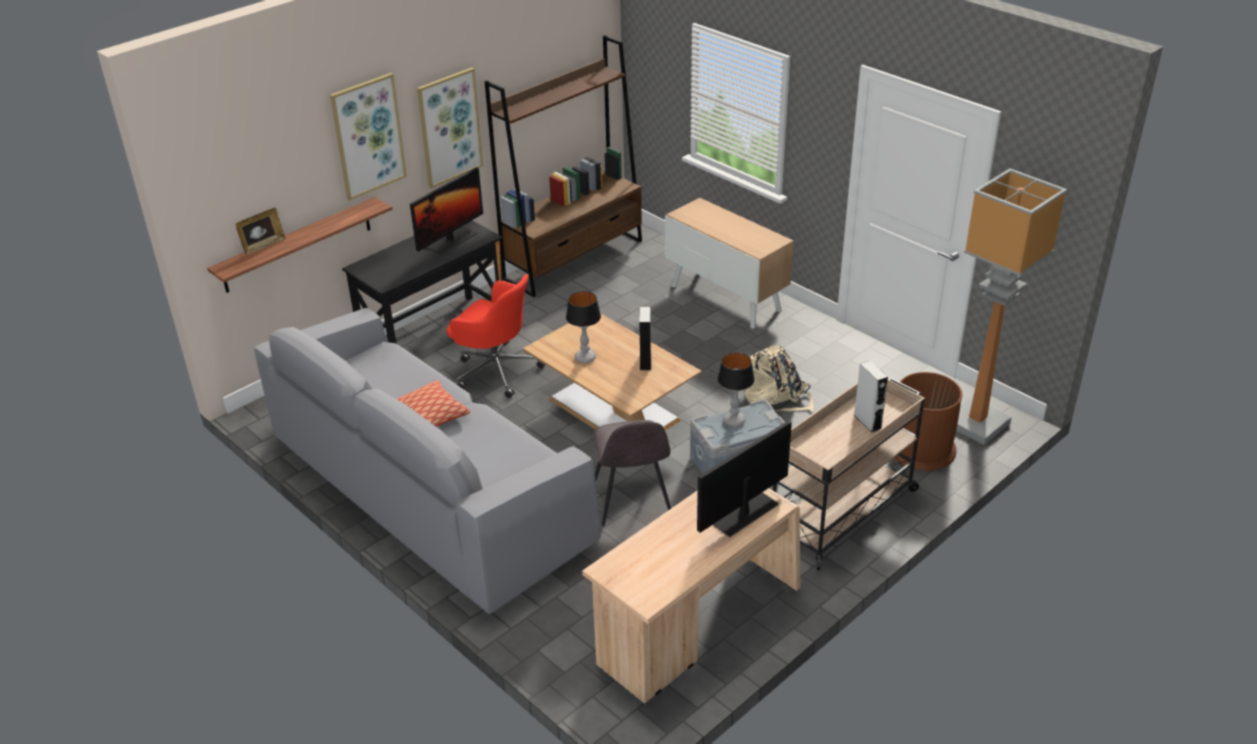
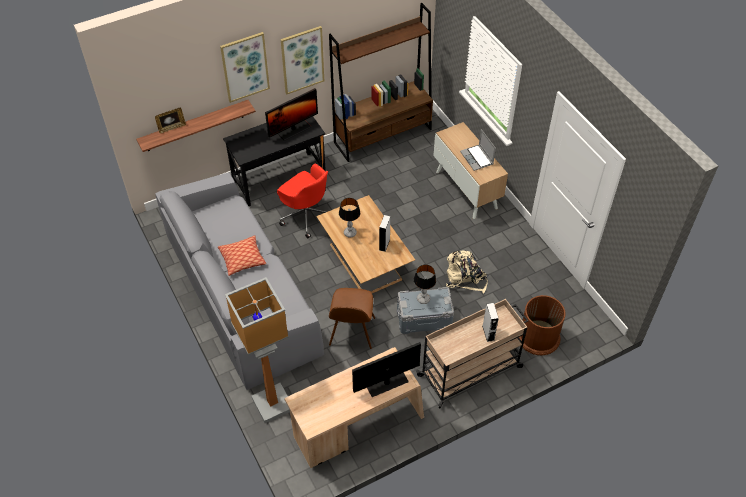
camera: 15 degrees right, 15 degrees up
grey chair [593,420,671,526] -> brown chair [329,288,375,349]
floor lamp [956,168,1067,445] -> floor lamp moved to [225,277,290,423]
none -> laptop [460,129,496,171]

